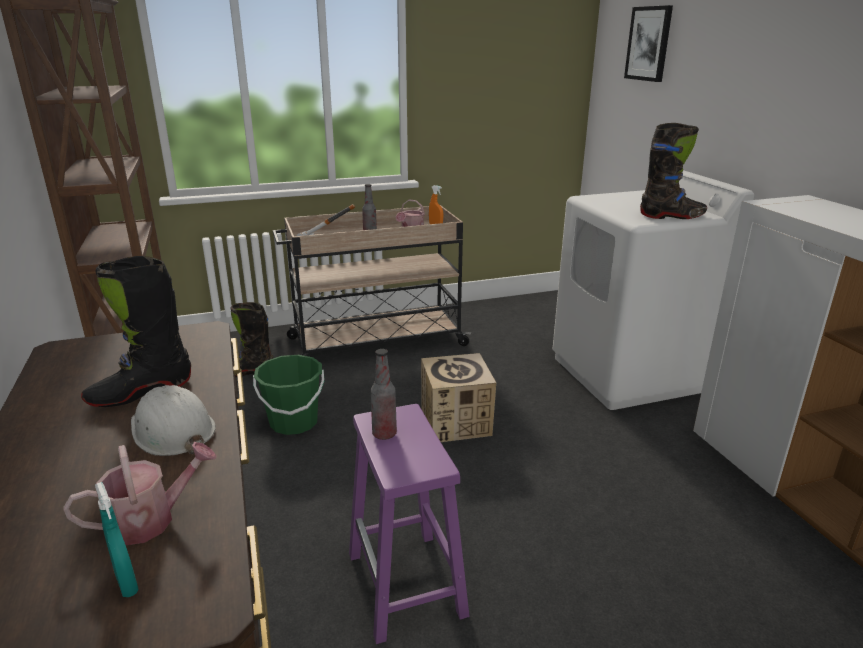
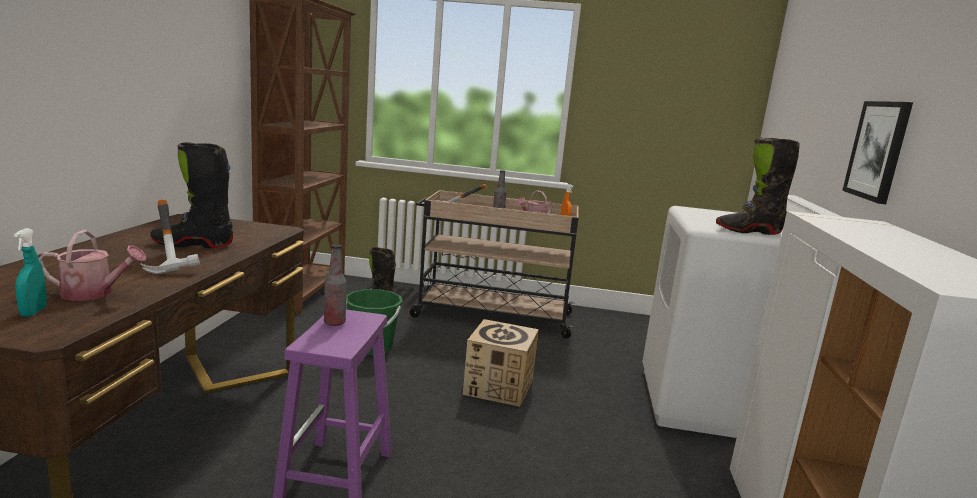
camera: 25 degrees right, 10 degrees down
white hard hat [131,385,216,456] -> hammer [141,200,200,274]
picture [624,5,673,82] -> picture moved to [842,101,913,204]
black boot [640,123,707,219] -> black boot turned 150 degrees clockwise [716,137,800,235]

